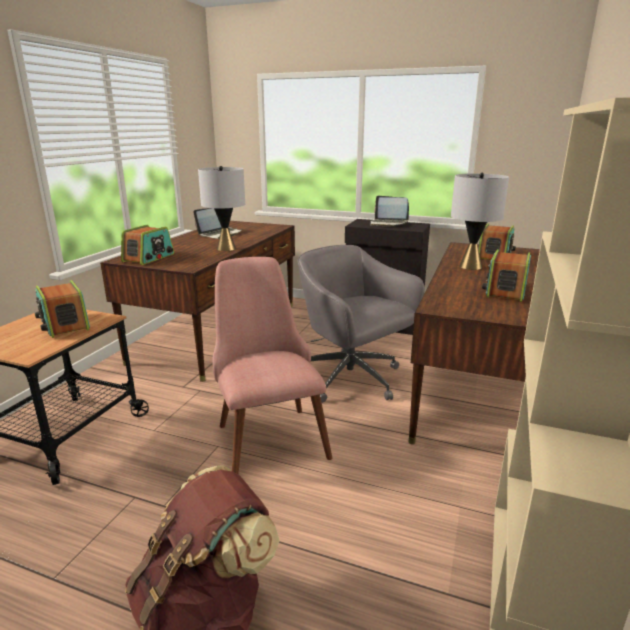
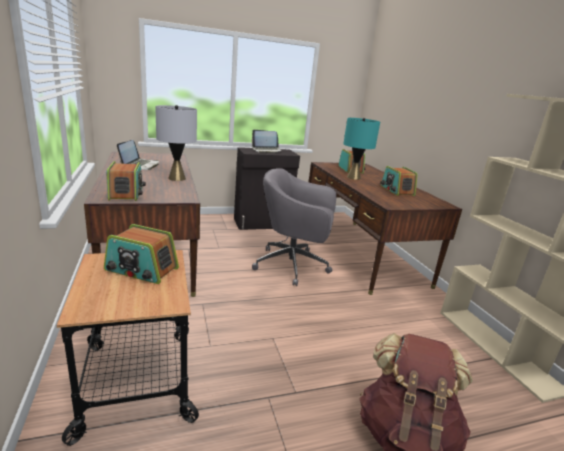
camera: 40 degrees left, 0 degrees up
pink chair [212,257,332,474] -> none
grey table lamp [451,173,509,270] -> turquoise table lamp [343,118,380,180]

